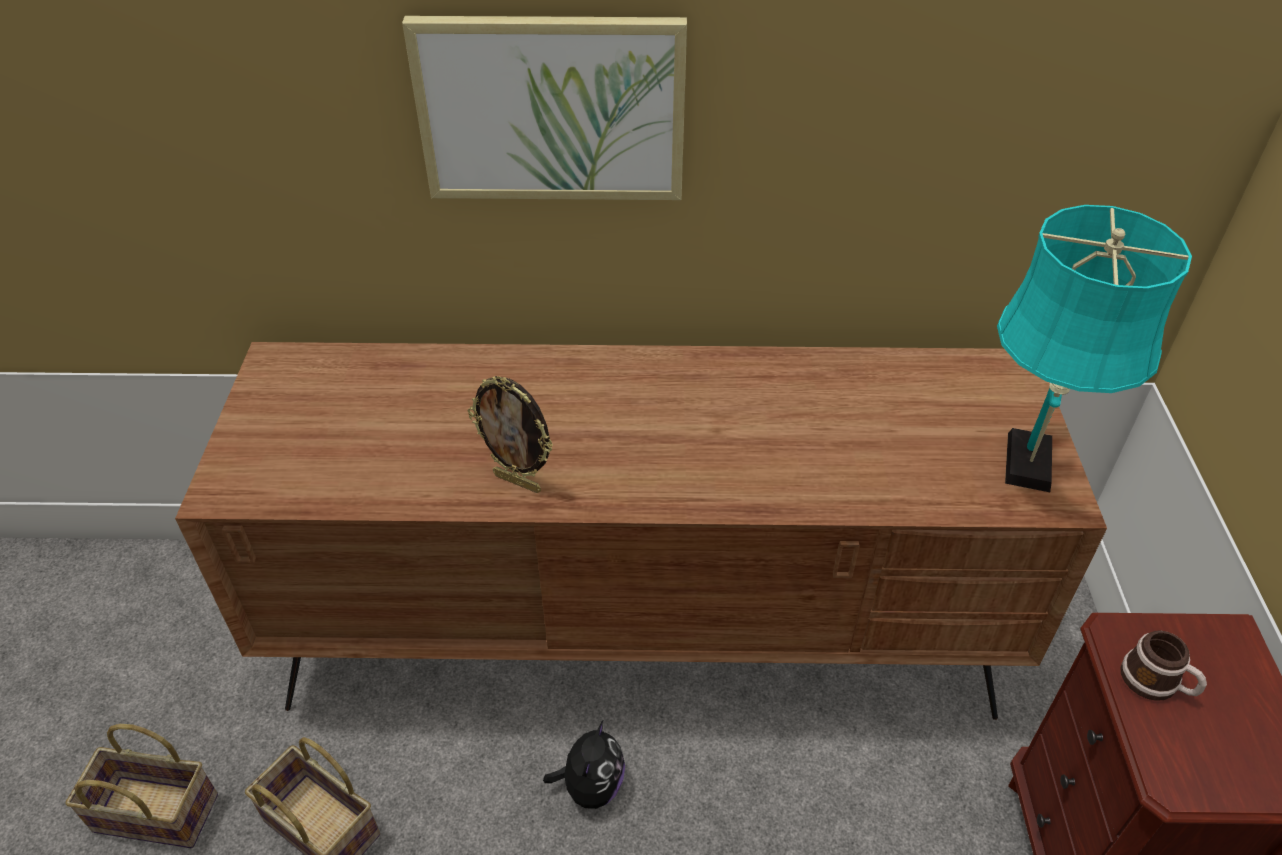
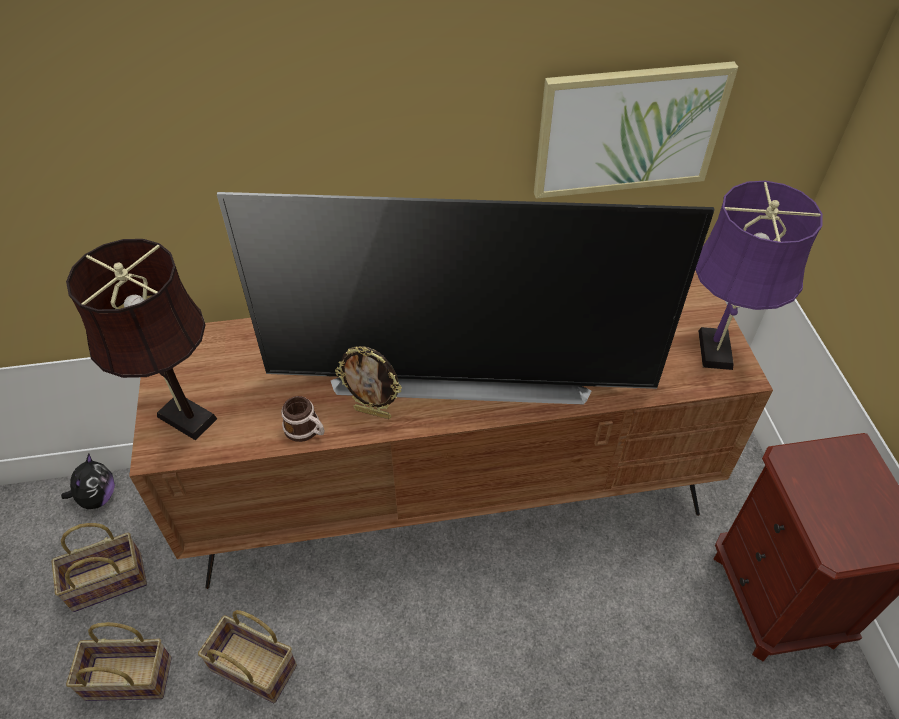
camera: 10 degrees left, 5 degrees up
picture [402,16,687,200] -> picture moved to [534,61,738,199]
plush toy [543,720,625,809] -> plush toy moved to [61,454,115,509]
turquoise table lamp [997,205,1192,492] -> purple table lamp [695,181,823,370]
mug [1120,630,1207,701] -> mug moved to [281,396,324,442]
none -> basket [51,523,147,612]
none -> brown table lamp [66,239,217,440]
none -> television [217,192,715,404]

